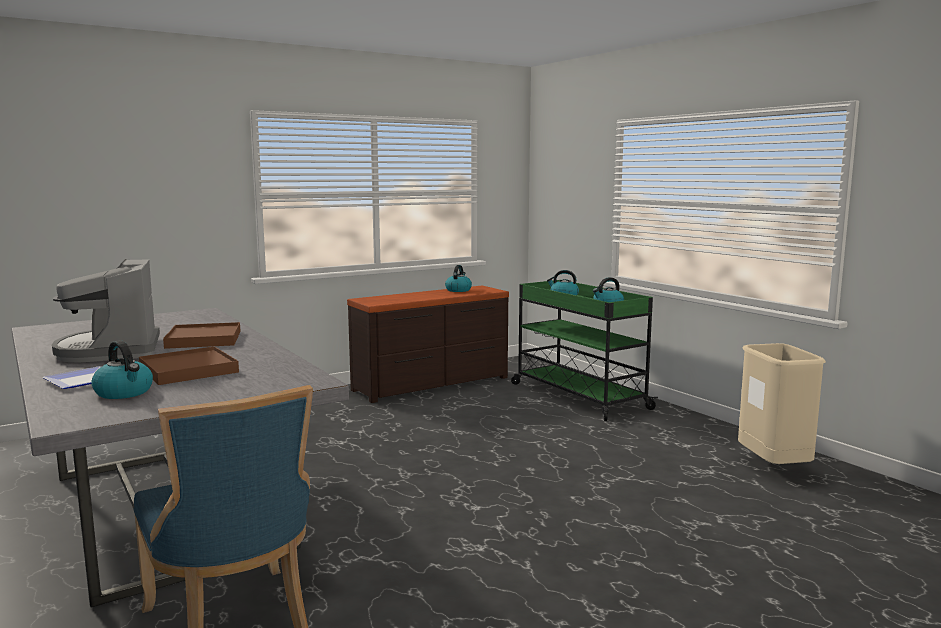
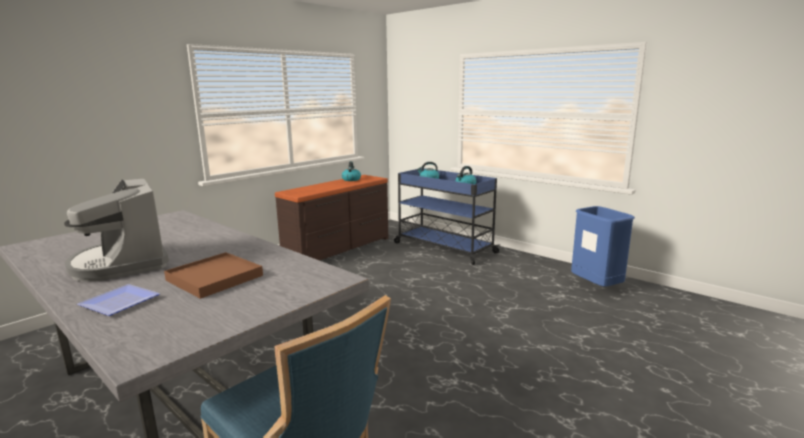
camera: 15 degrees left, 5 degrees up
kettle [91,340,153,399] -> none
brown tray [163,322,240,349] -> none
green cart [511,280,658,421] -> blue cart [394,168,501,265]
beige trash can [738,343,826,464] -> blue trash can [571,206,635,287]

